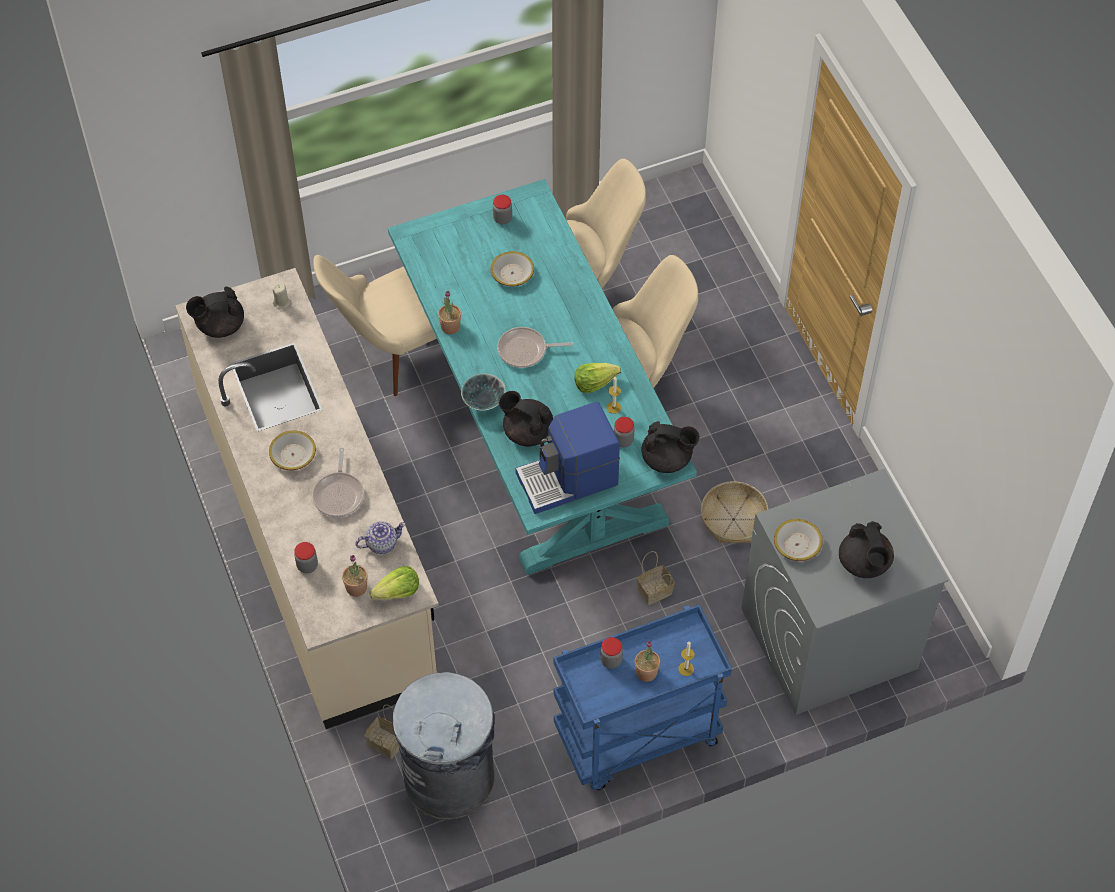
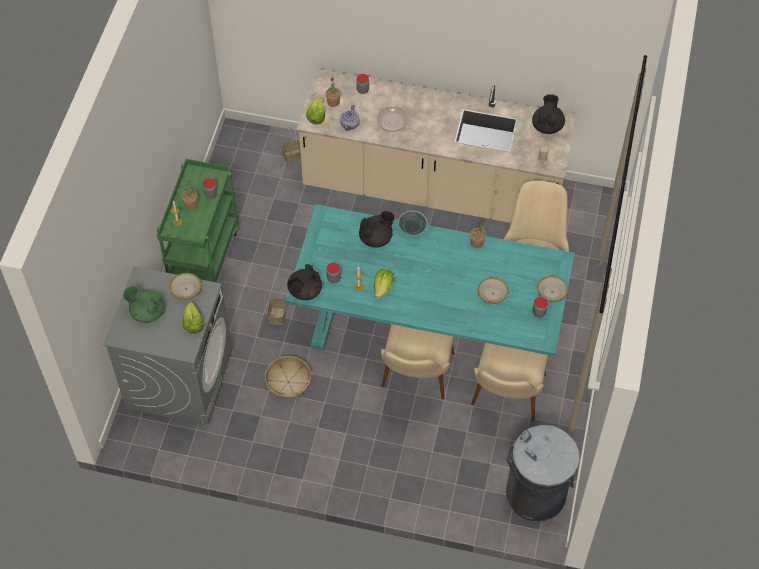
camera: 125 degrees right, 0 degrees up
bowl [269,430,316,470] -> bowl moved to [537,276,568,302]
grey trash can [393,672,495,820] -> grey trash can moved to [506,425,580,521]
frying pan [497,327,573,368] -> none
coffee machine [515,402,620,514] -> none
blue cart [553,604,732,790] -> green cart [157,159,238,282]
black teapot [839,521,894,578] -> green teapot [123,286,165,323]
none -> lettuce [182,302,204,334]

